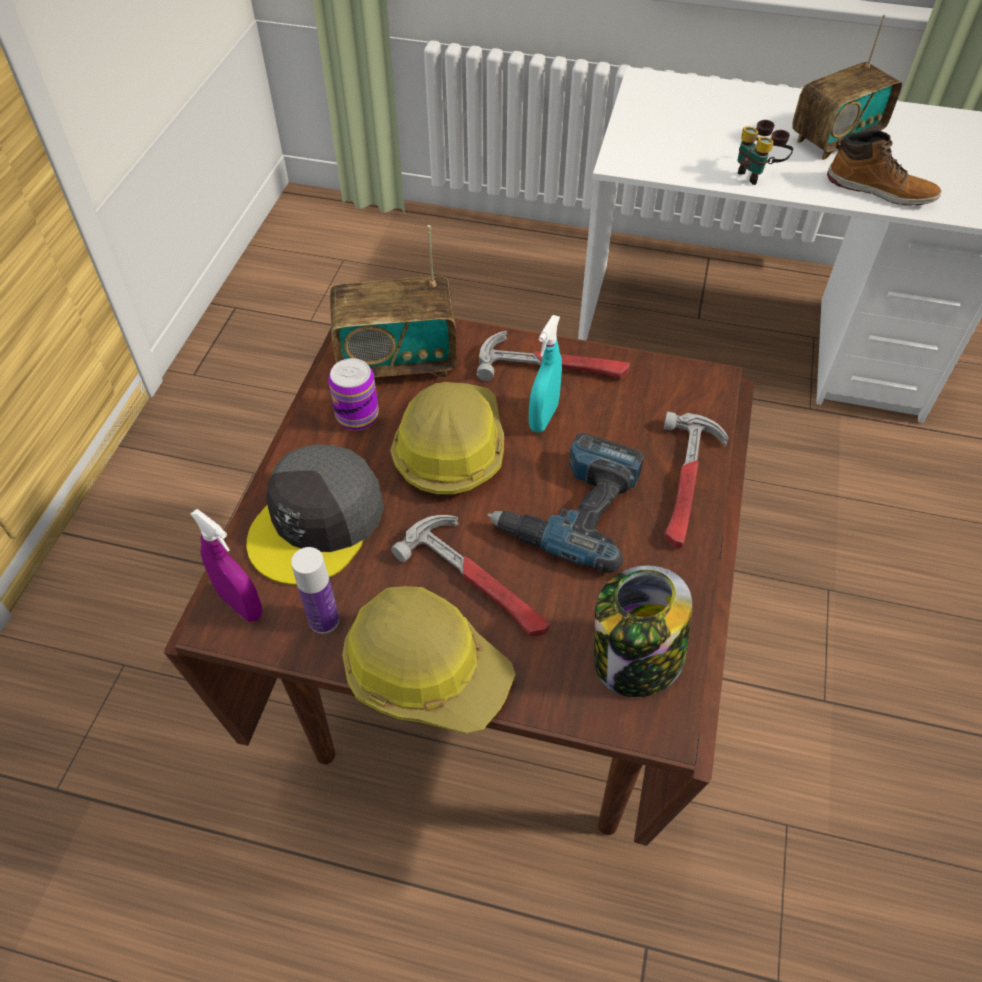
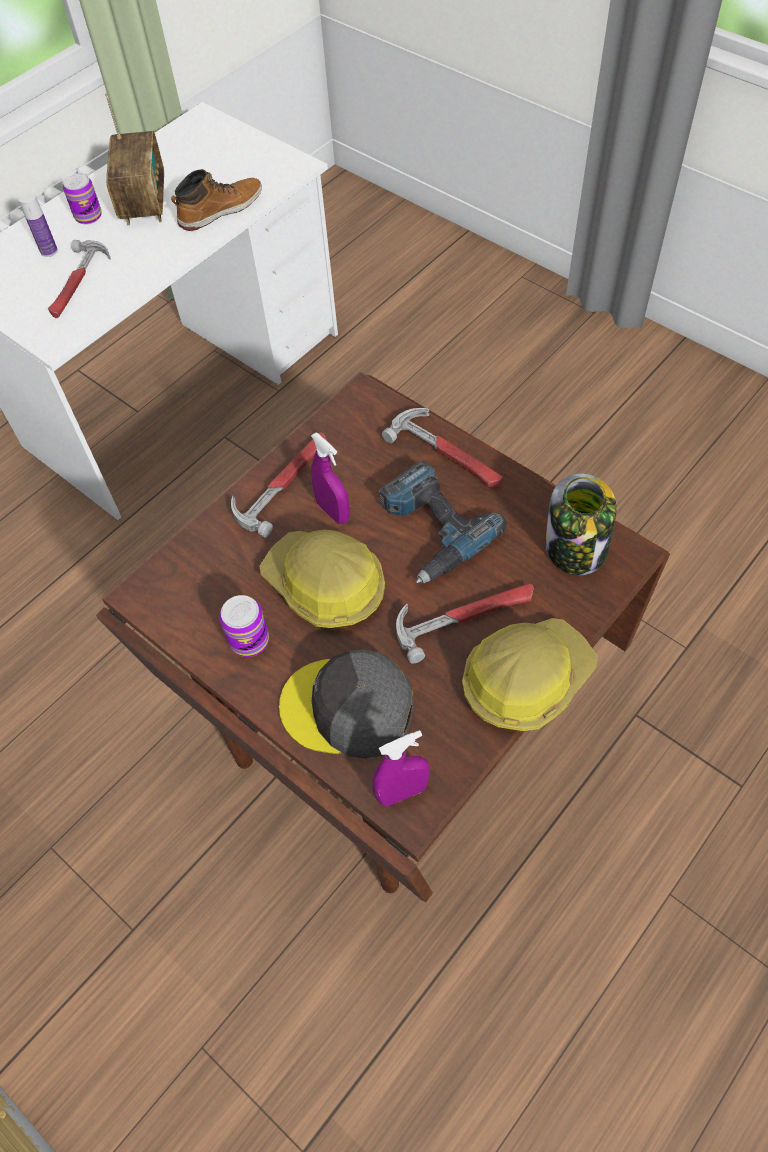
camera: 60 degrees left, 5 degrees up
grey cap [246,444,384,585] -> grey cap turned 135 degrees clockwise [279,650,414,759]
bottle [291,547,339,634] -> bottle moved to [18,192,58,257]
radio [330,225,457,378] -> none
turquoise spray bottle [529,315,562,433] -> purple spray bottle [311,433,350,524]
binoculars [737,120,793,185] -> none
none -> hammer [48,240,111,318]
none -> can [63,173,102,224]

